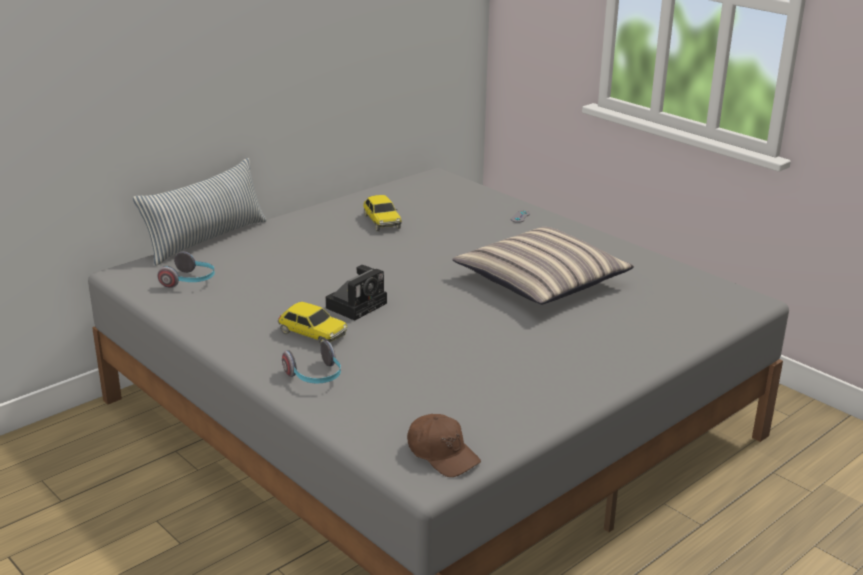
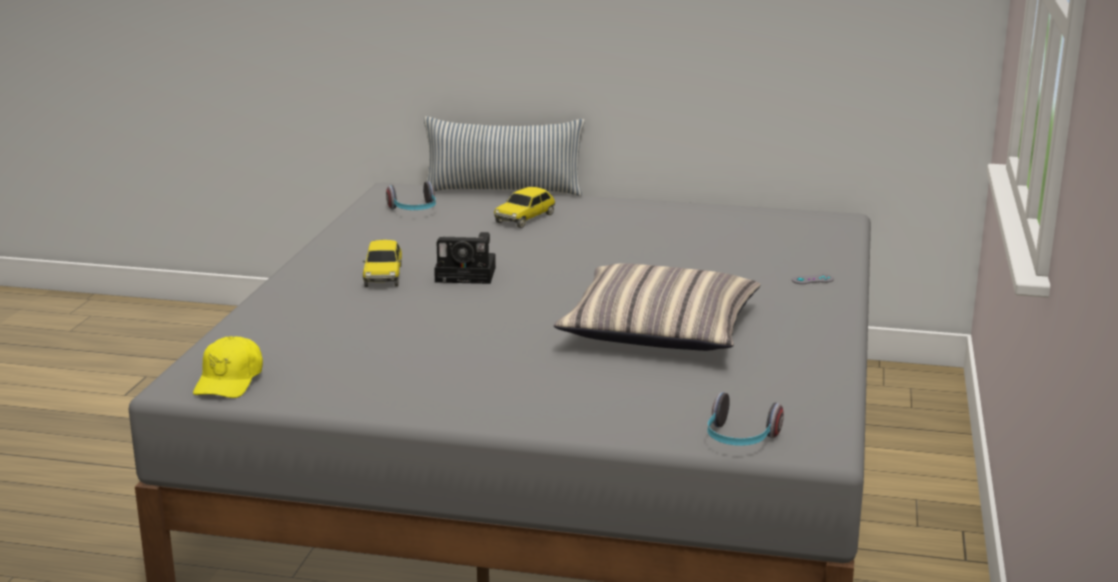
camera: 55 degrees right, 5 degrees down
headphones [282,341,341,383] -> headphones moved to [708,392,784,446]
toy car [363,195,402,231] -> toy car moved to [494,187,555,228]
brown cap [407,414,481,477] -> yellow cap [193,336,263,398]

